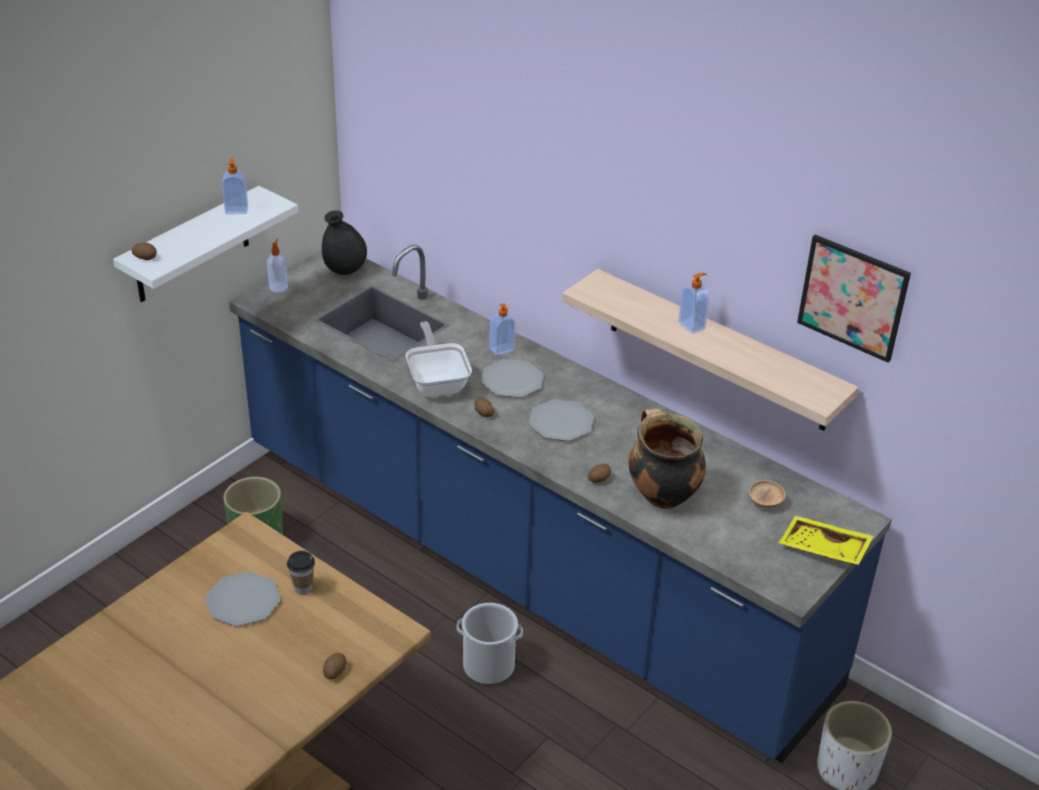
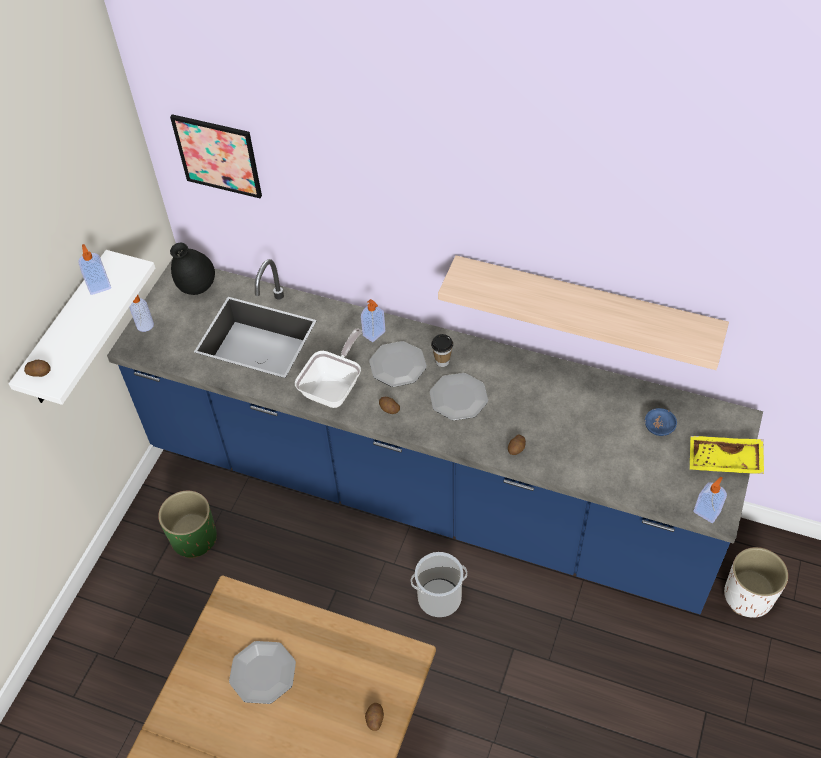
camera: 15 degrees left, 15 degrees up
cup [287,551,315,595] -> cup moved to [431,334,453,367]
frying pan [406,322,472,397] -> frying pan turned 60 degrees clockwise [295,328,362,408]
cooking pot [629,408,706,509] -> none
soap dispenser [678,273,709,334] -> soap dispenser moved to [693,477,727,523]
brown bowl [749,480,786,508] -> blue bowl [645,408,677,436]
picture [797,235,911,363] -> picture moved to [170,114,262,198]

